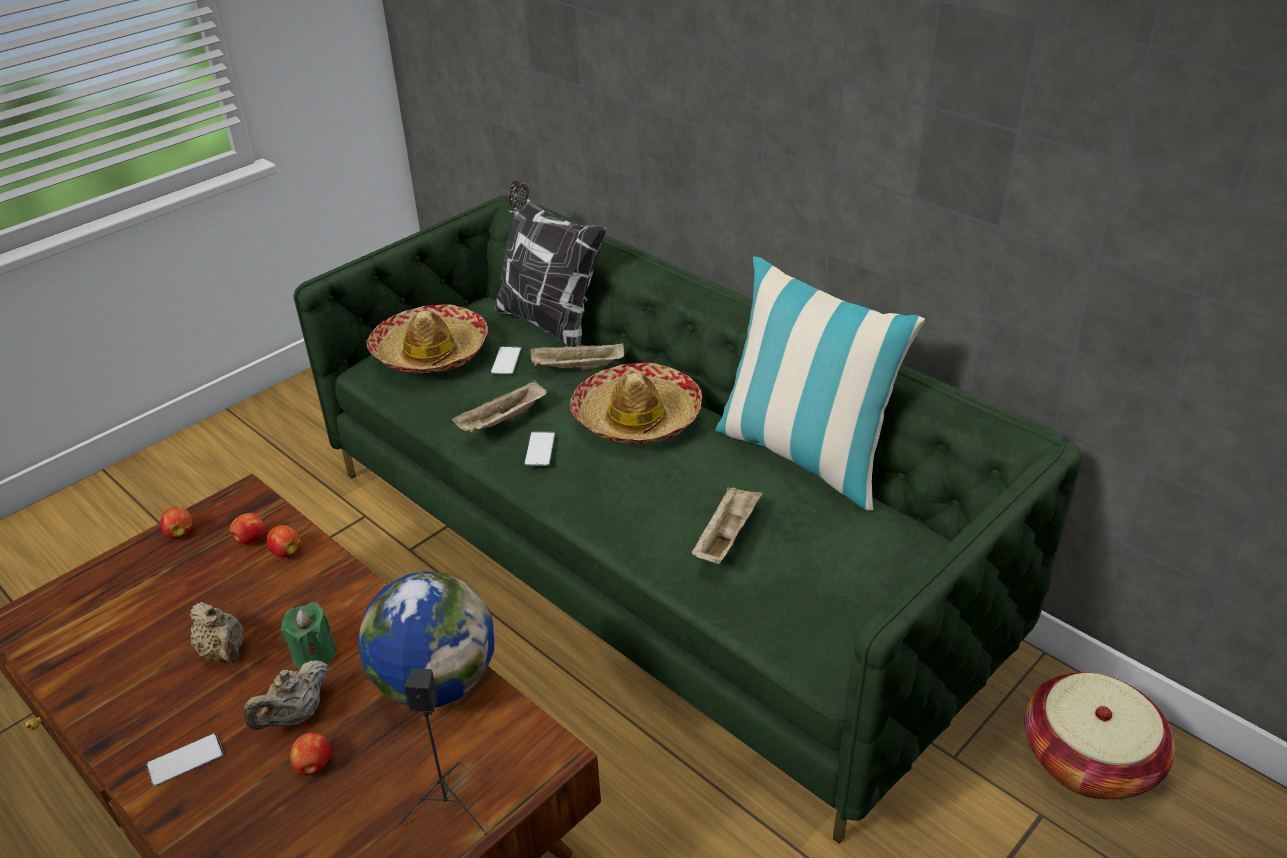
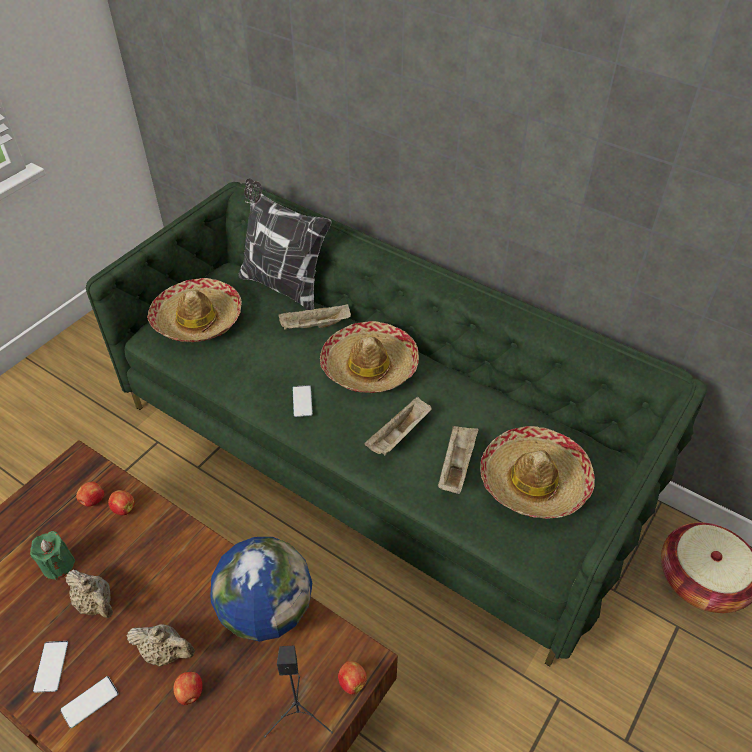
camera: 10 degrees left, 10 degrees up
apple [160,506,193,538] -> apple moved to [338,661,367,695]
beige teapot [243,660,329,730] -> beige teapot turned 105 degrees counterclockwise [126,624,195,667]
green candle [281,602,337,669] -> green candle moved to [30,531,76,580]
beige tray [452,380,547,433] -> beige tray moved to [364,397,432,456]
phone [491,346,521,374] -> phone moved to [33,641,68,693]
pillow [715,256,925,511] -> none
none -> hat [480,426,595,519]

